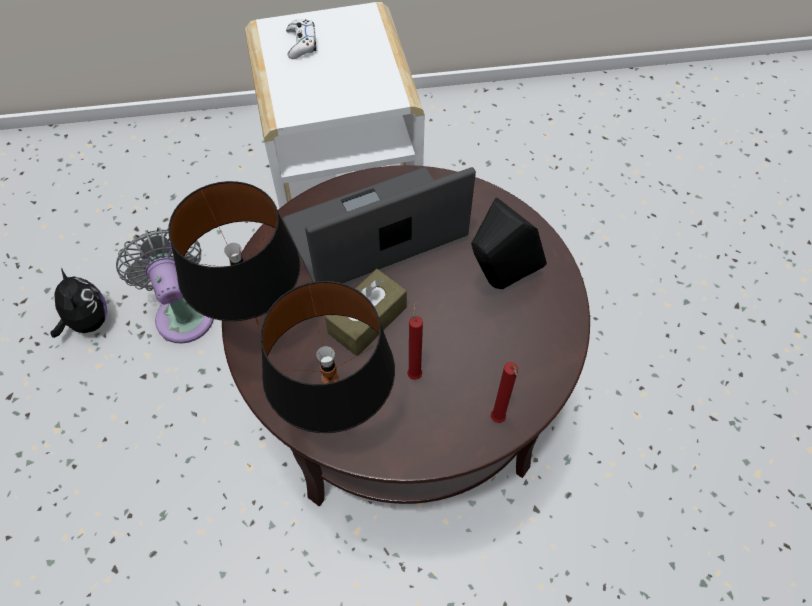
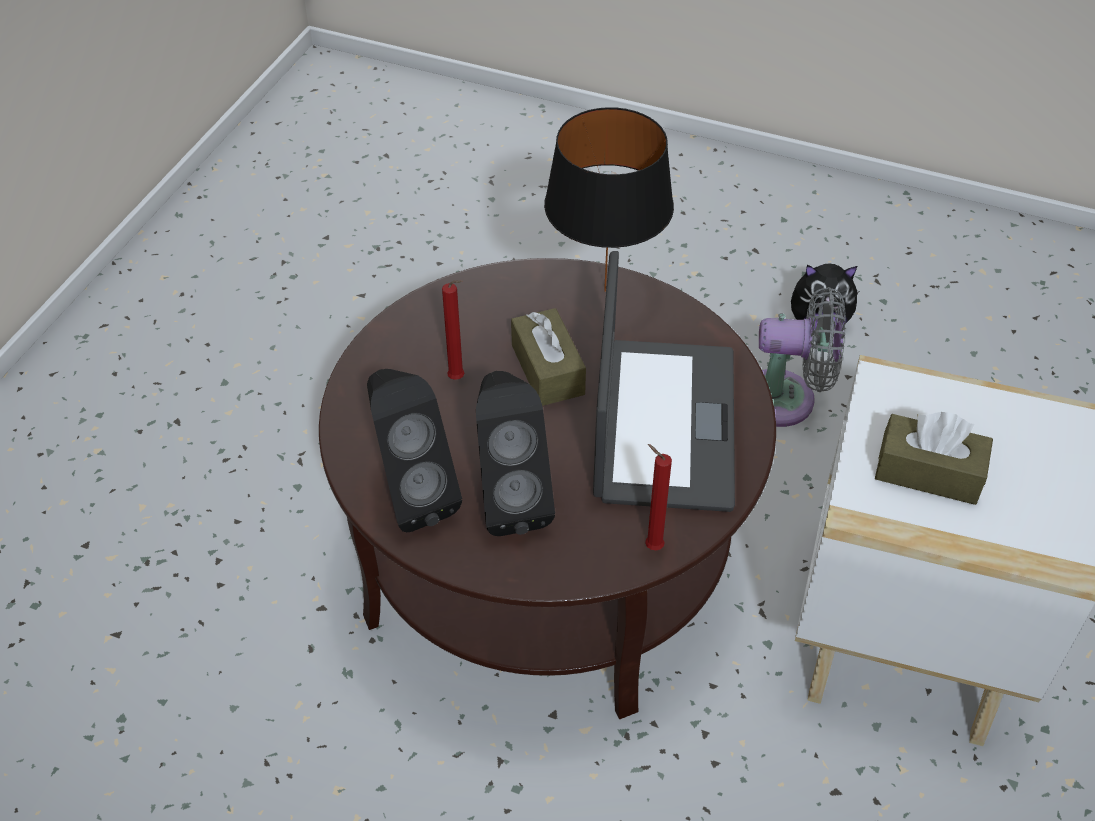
camera: 120 degrees right, 10 degrees down
black table lamp [261,281,395,433] -> none
white game controller [286,19,316,59] -> none
red candle [491,362,518,423] -> red candle moved to [645,444,672,550]
none -> black speaker [367,369,462,532]
none -> brown tissue box [875,412,993,505]

